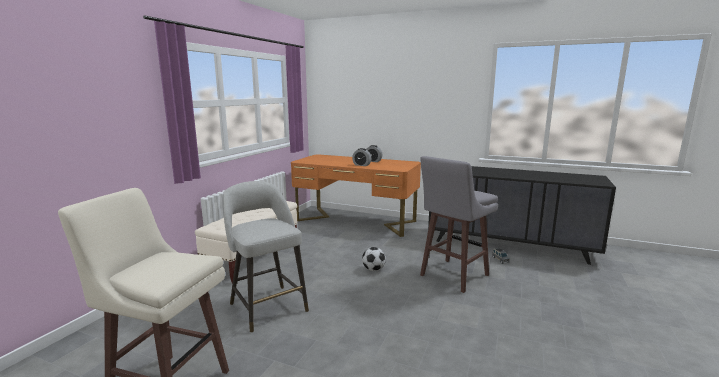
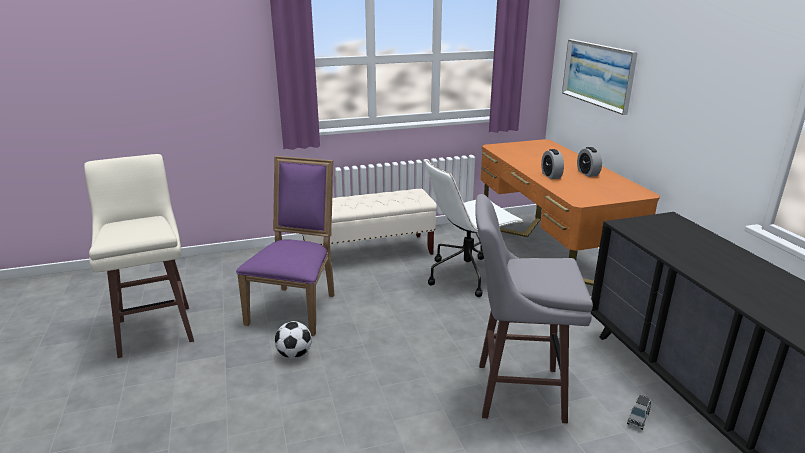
camera: 50 degrees right, 10 degrees up
grey stool [223,181,309,332] -> purple chair [236,156,334,336]
football [362,247,386,271] -> football moved to [275,321,312,359]
none -> white office chair [425,160,523,297]
none -> picture [562,39,638,115]

